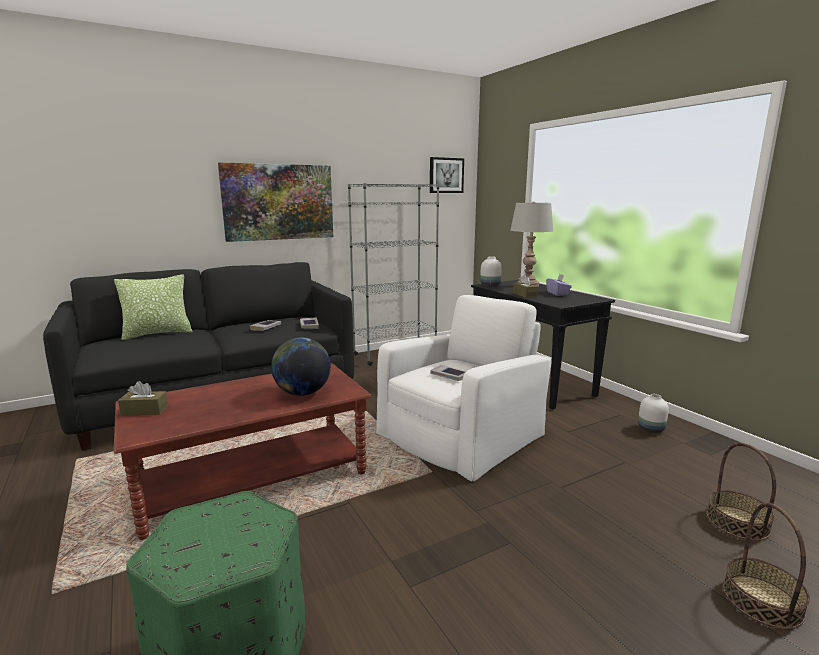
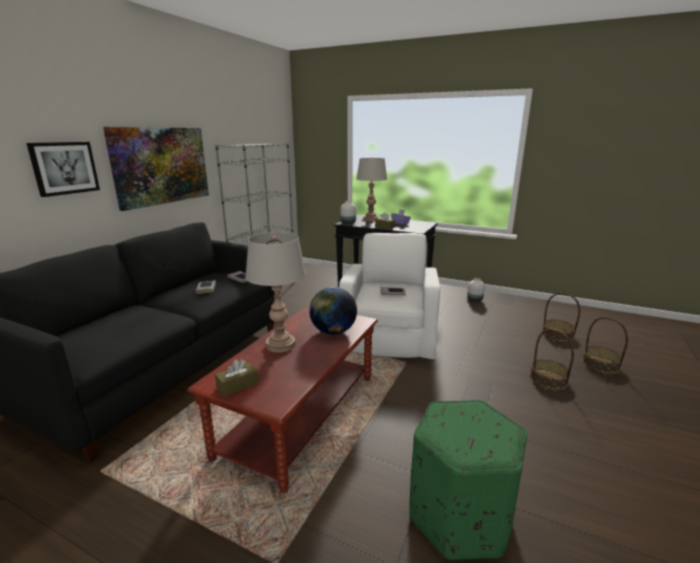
camera: 35 degrees left, 5 degrees up
pillow [114,274,192,340] -> none
picture [430,157,464,193] -> picture moved to [26,142,100,197]
none -> grey table lamp [245,232,306,353]
none -> basket [530,329,574,390]

